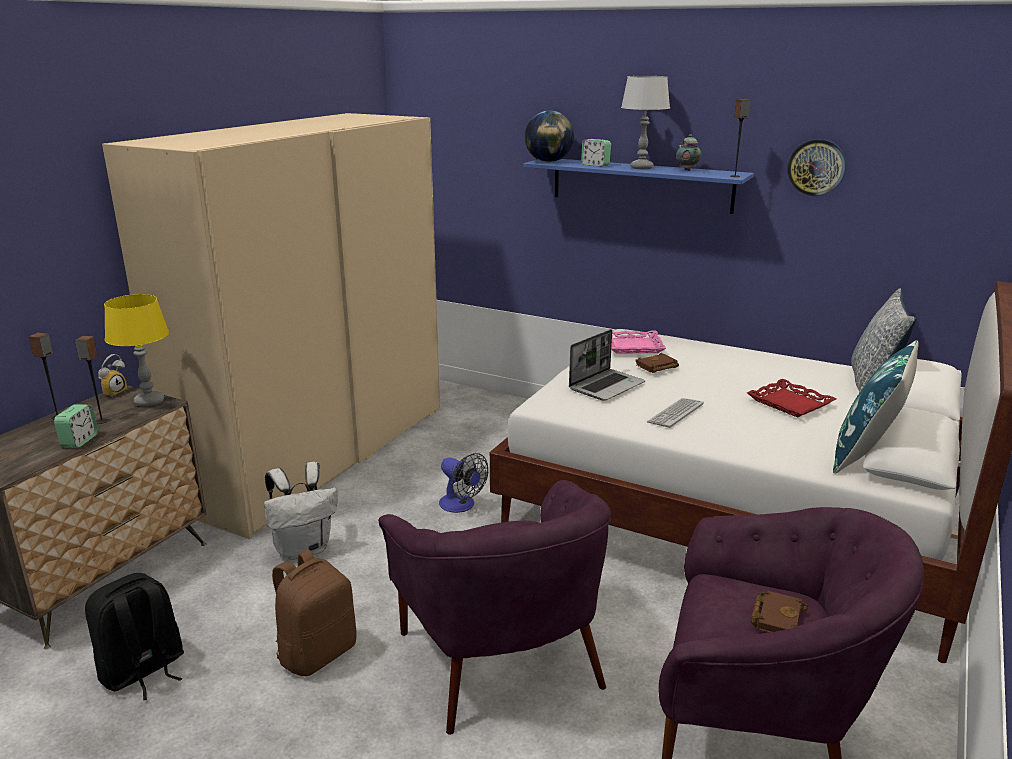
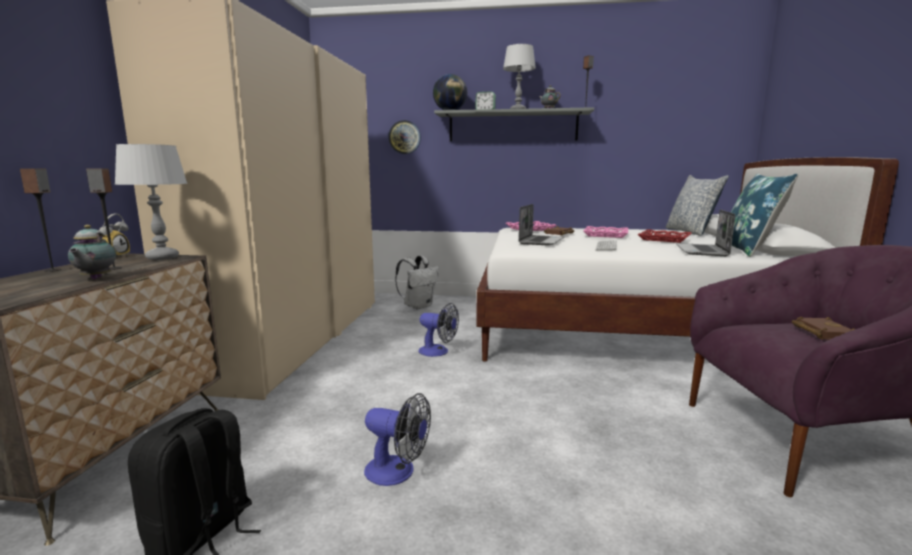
camera: 20 degrees left, 10 degrees down
alarm clock [54,404,98,448] -> teapot [68,225,116,279]
yellow table lamp [104,294,169,407] -> grey table lamp [114,144,188,260]
white backpack [264,462,338,560] -> white backpack moved to [395,255,439,309]
brown backpack [272,550,357,676] -> fan [364,393,431,486]
purple armchair [378,480,611,735] -> none
blue shelf [523,159,754,214] -> grey shelf [434,107,594,142]
wall clock [787,139,846,196] -> wall clock moved to [388,120,421,154]
none -> pink tray [584,226,629,238]
none -> laptop [676,210,735,256]

